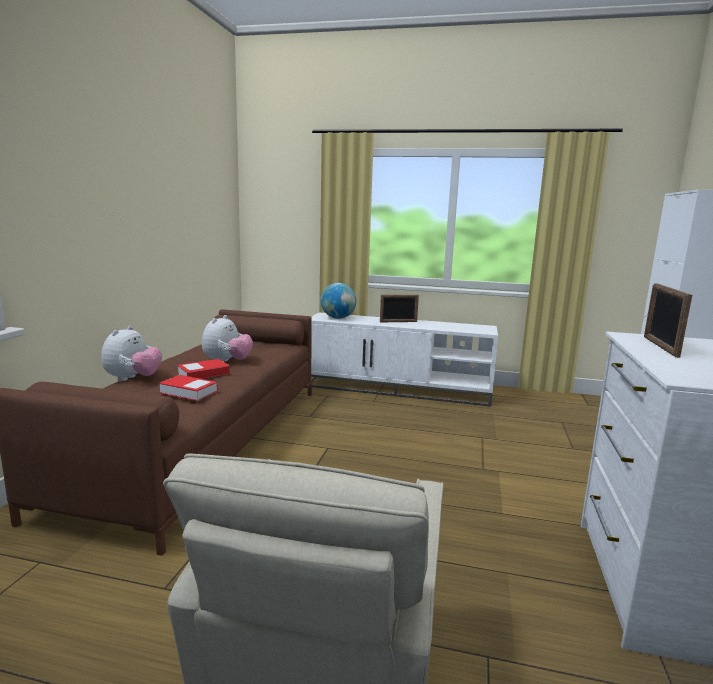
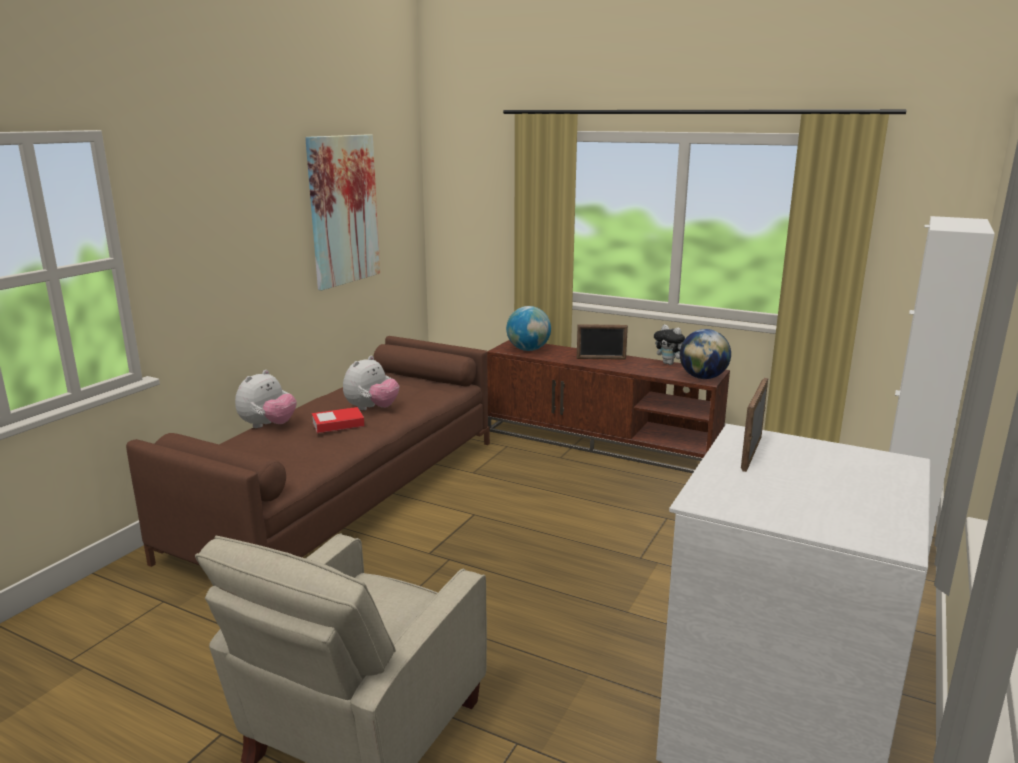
camera: 15 degrees right, 5 degrees up
book [159,375,218,401] -> none
white tv stand [311,313,498,407] -> brown tv stand [487,340,730,473]
none -> picture [305,134,380,290]
none -> plush toy [654,325,685,365]
none -> globe [680,329,731,379]

